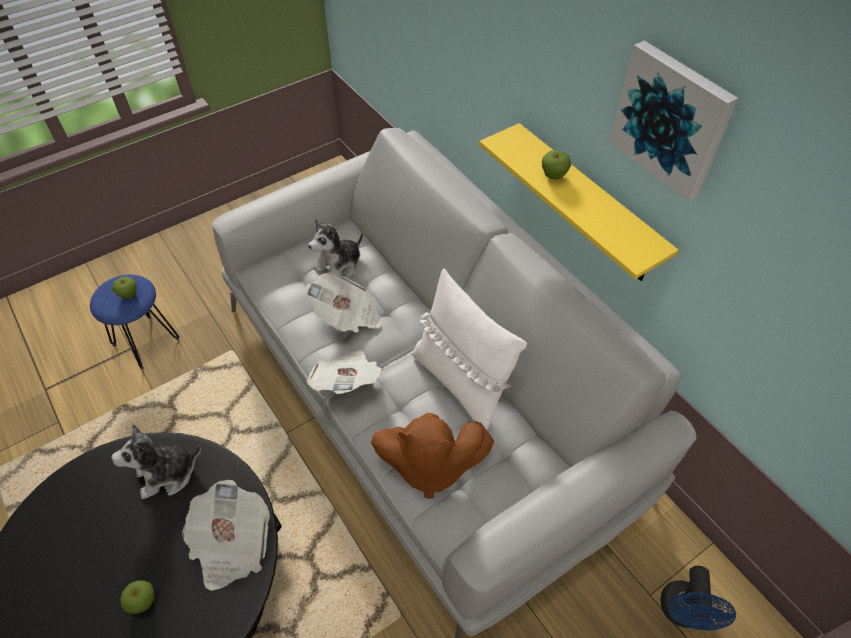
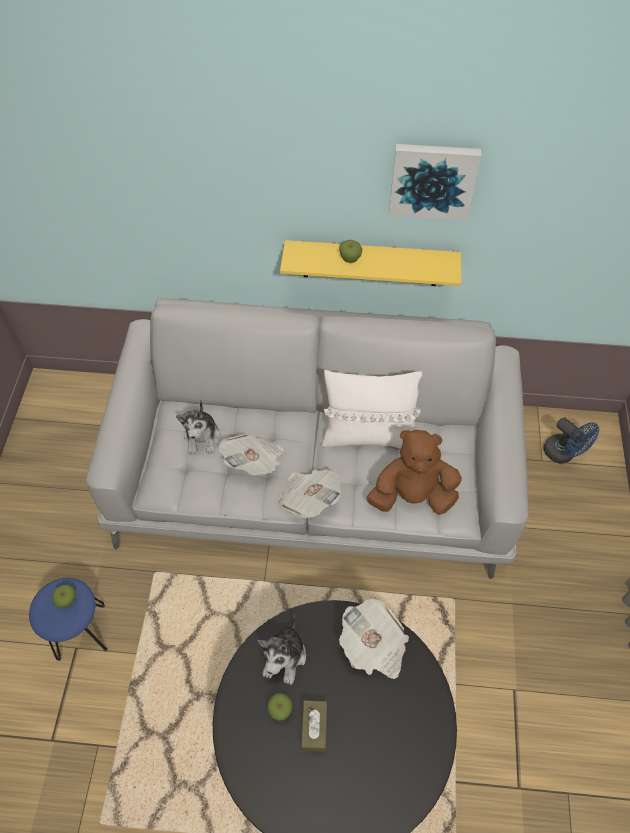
camera: 50 degrees left, 5 degrees up
apple [120,581,155,614] -> apple moved to [267,693,293,721]
brown plush toy [371,413,494,499] -> brown plush toy turned 135 degrees counterclockwise [367,430,462,515]
none -> brown tissue box [301,700,327,752]

